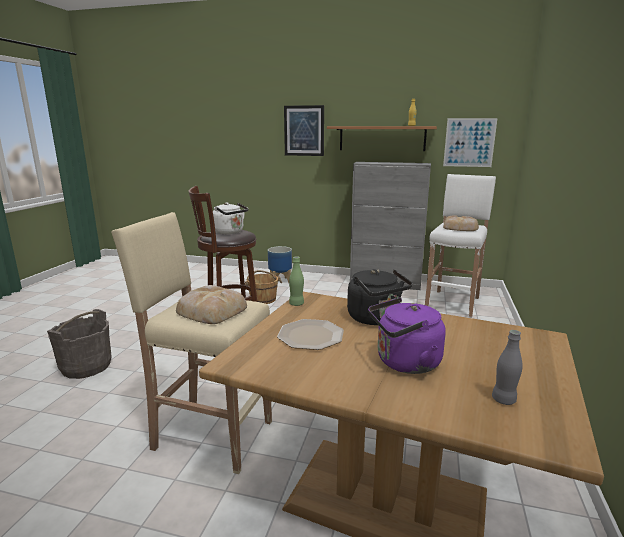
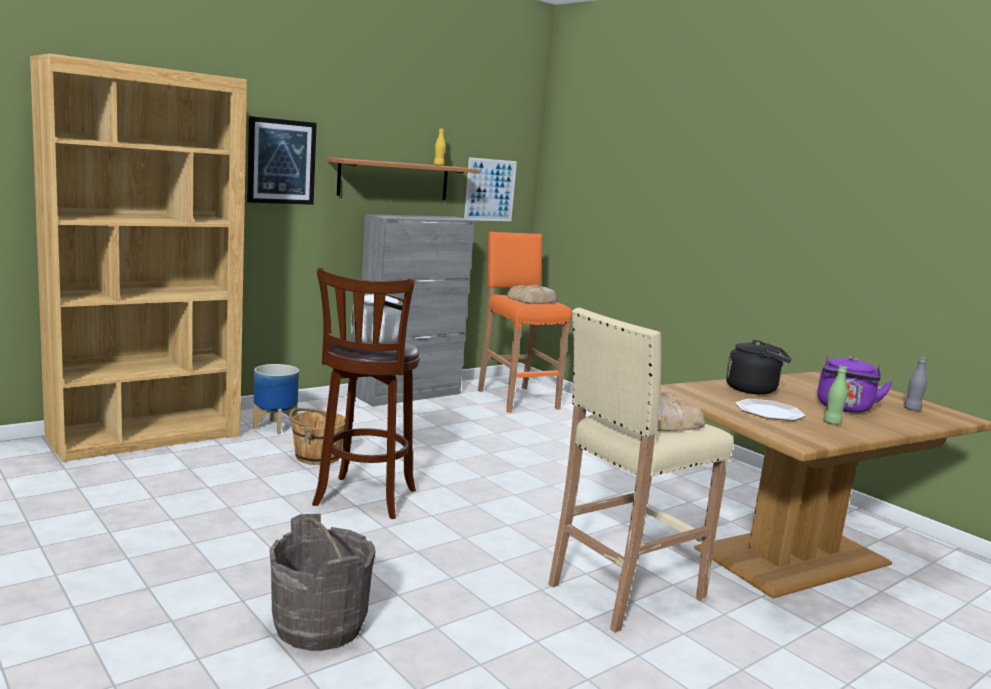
camera: 55 degrees left, 5 degrees down
green bottle [289,256,304,306] -> green bottle moved to [823,366,847,425]
white stool [425,174,496,318] -> orange stool [478,232,572,413]
none -> brown bookcase [30,54,247,462]

